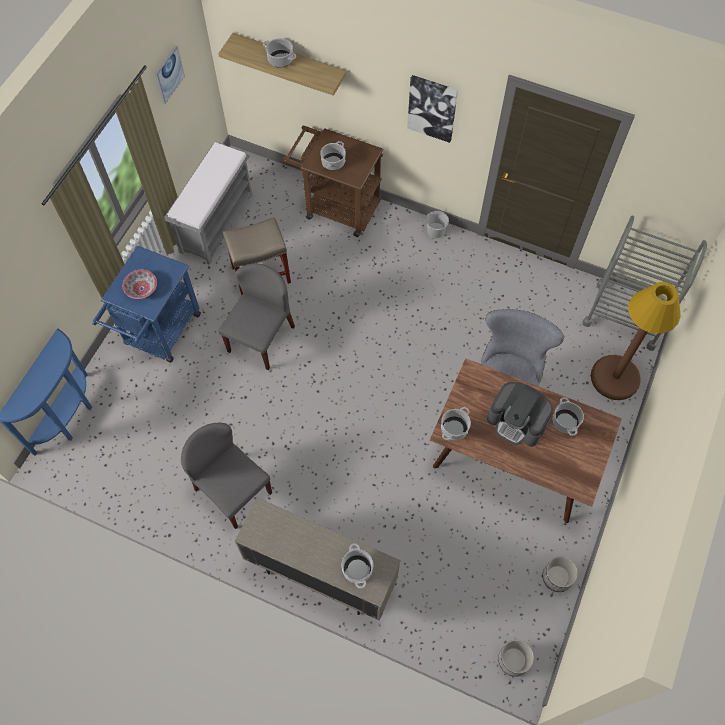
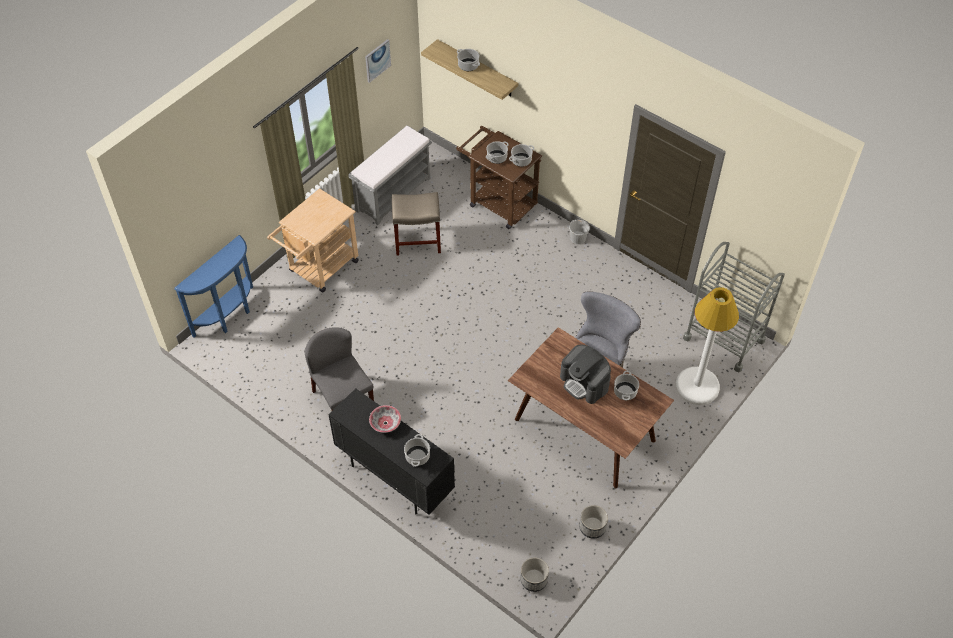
camera: 15 degrees right, 10 degrees down
blue cart [92,246,201,363] -> beige cart [267,188,359,293]
bowl [123,270,157,299] -> bowl moved to [369,405,401,433]
grey chair [218,264,295,370] -> none
beige cabinet [235,498,401,621] -> black cabinet [328,388,455,515]
picture [407,75,458,143] -> none
cooking pot [441,407,471,440] -> cooking pot moved to [509,144,534,167]
brown floor lamp [591,282,680,400] -> white floor lamp [675,287,739,405]

